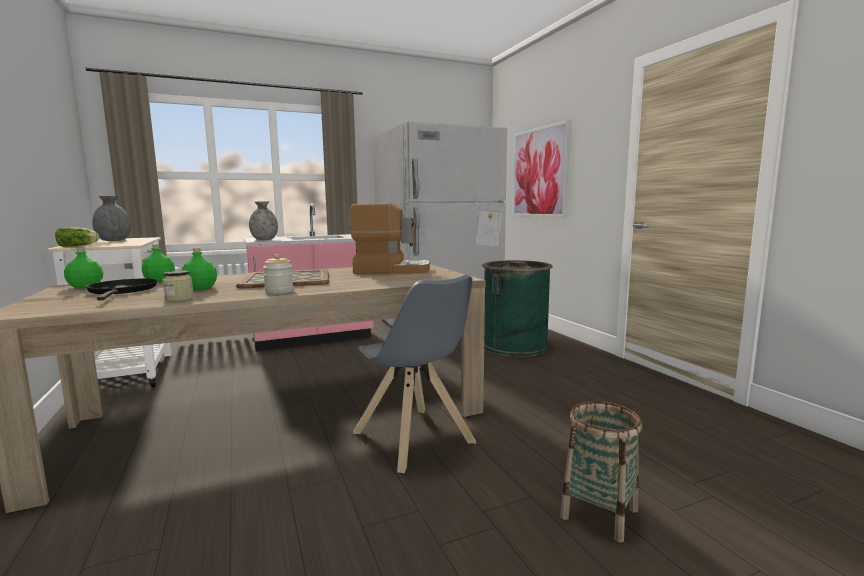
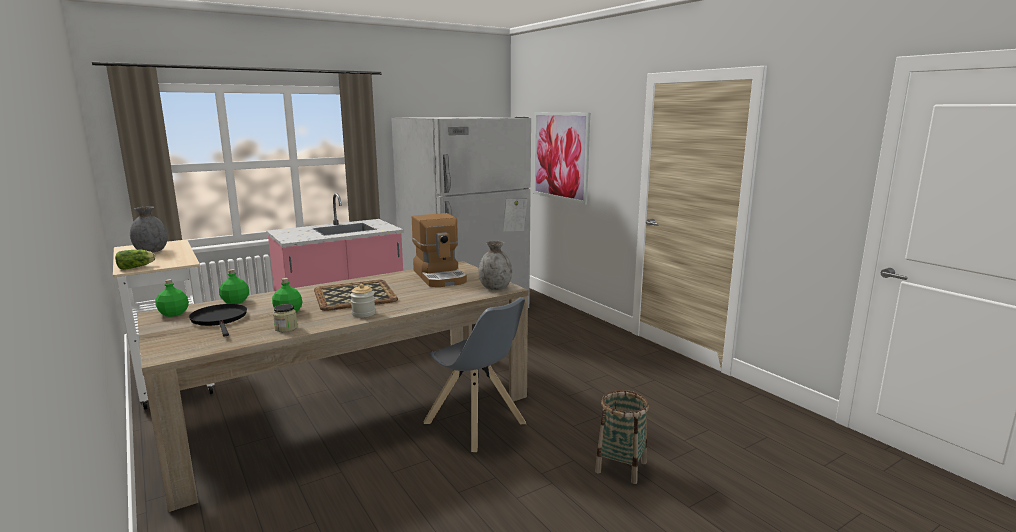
camera: 10 degrees left, 5 degrees up
grey vase [249,202,278,240] -> grey vase moved to [478,241,512,290]
coffee machine [350,204,430,274] -> coffee machine turned 75 degrees clockwise [412,213,467,287]
green trash can [482,260,553,357] -> none

